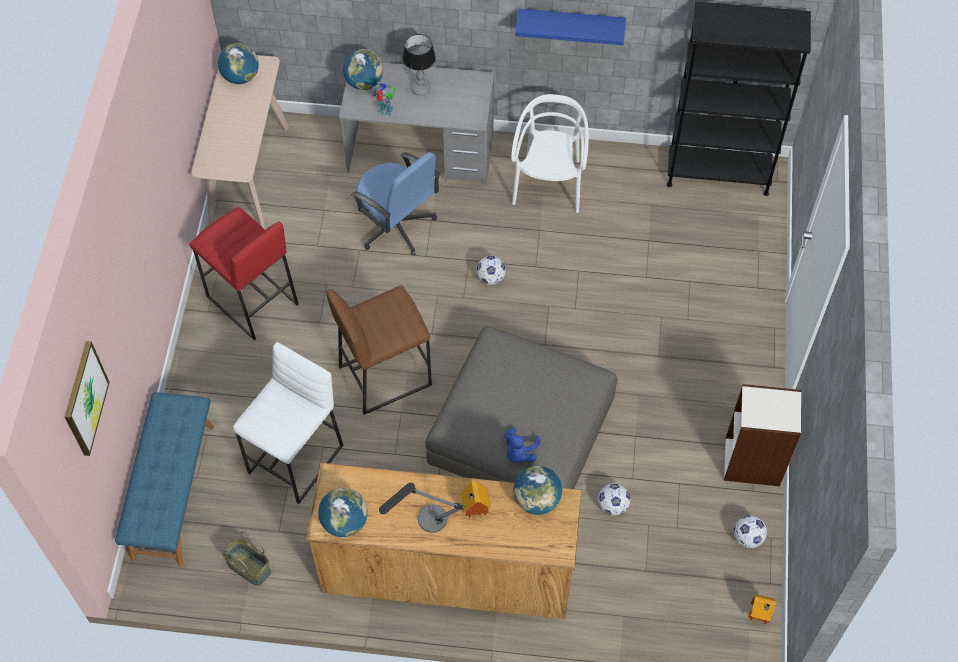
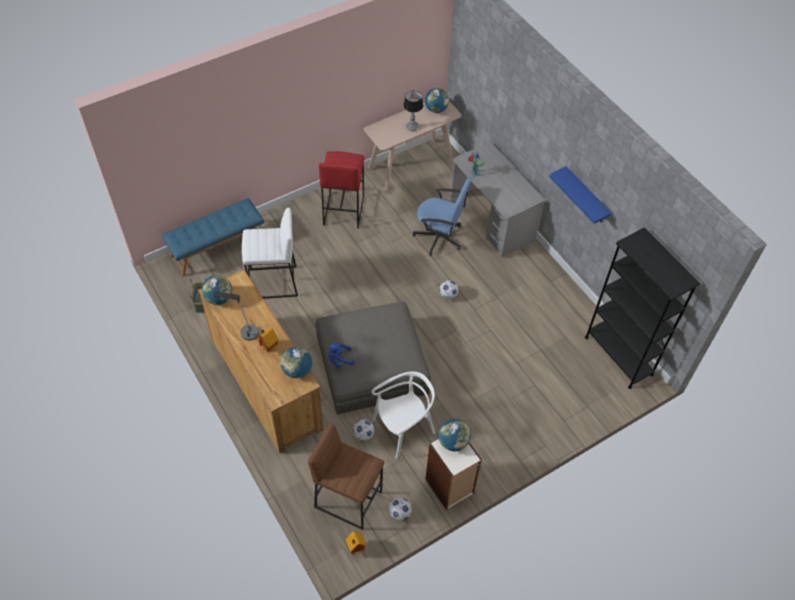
camera: 50 degrees right, 5 degrees down
picture [65,341,110,456] -> none
brown stool [326,285,432,415] -> brown stool moved to [308,423,384,530]
globe [343,49,383,90] -> globe moved to [439,419,471,451]
blue office chair [351,152,441,255] -> blue office chair turned 75 degrees counterclockwise [412,178,472,256]
table lamp [403,34,436,96] -> table lamp moved to [403,90,423,131]
white chair [511,94,589,213] -> white chair moved to [371,371,435,459]

